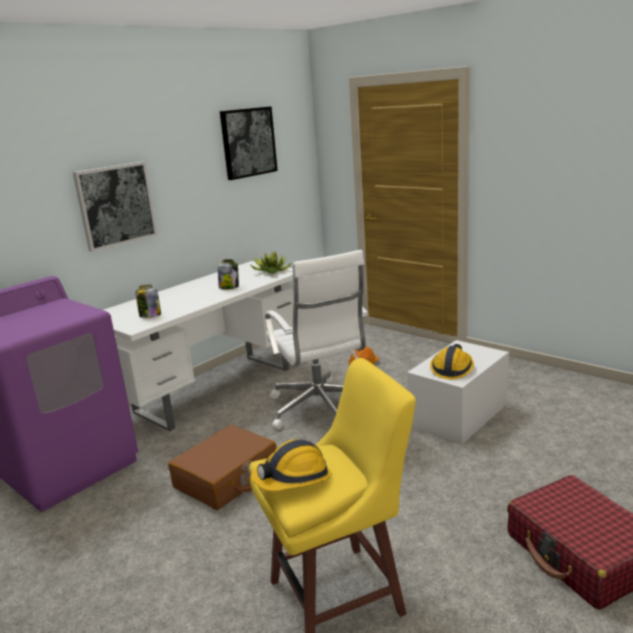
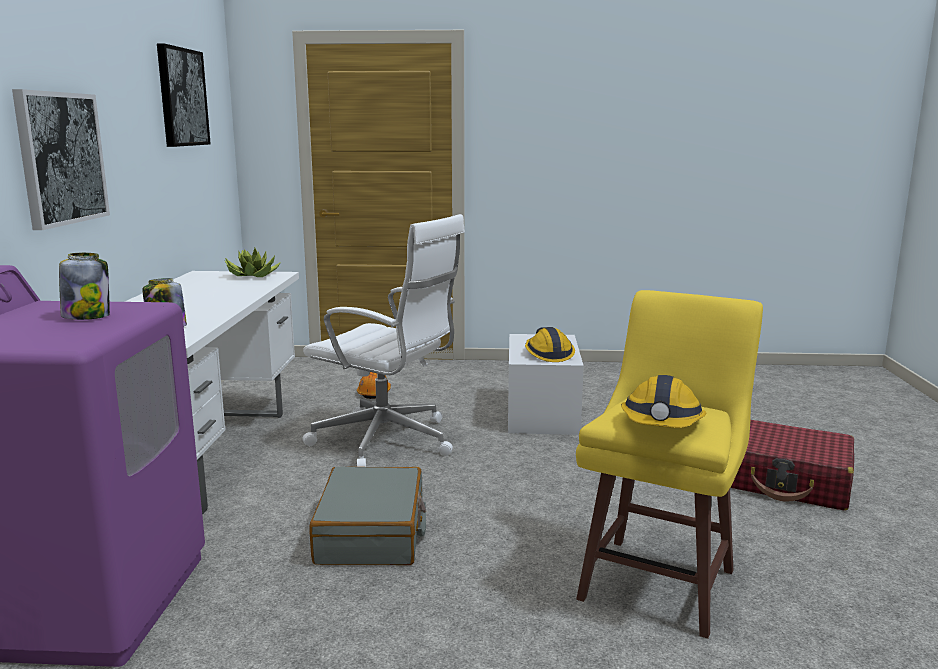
camera: 40 degrees left, 5 degrees down
brown suitcase [168,425,277,510] -> grey suitcase [310,467,426,565]
jar [218,259,239,289] -> jar moved to [59,253,110,320]

